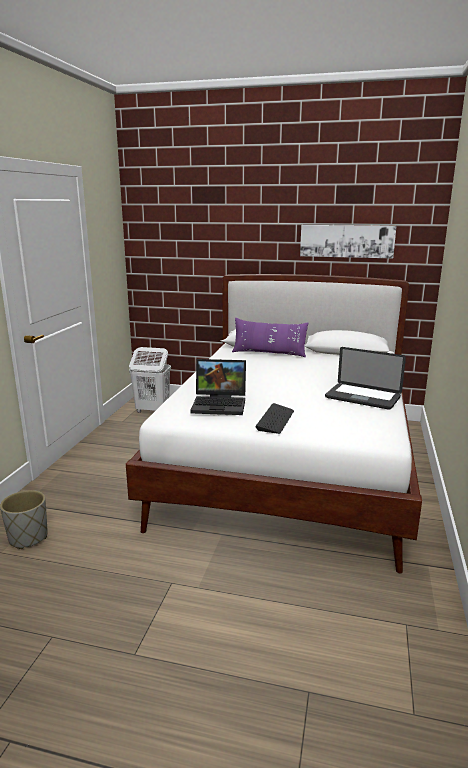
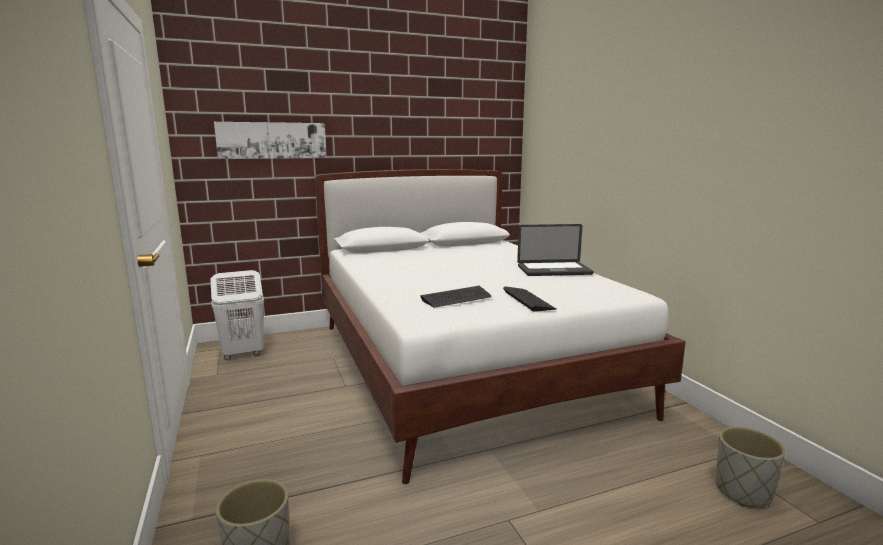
camera: 35 degrees left, 5 degrees down
laptop [191,359,246,415] -> keyboard [420,286,492,307]
purple pillow [232,318,308,357] -> none
picture [300,225,396,259] -> picture moved to [214,122,327,159]
none -> grey planter [716,427,786,507]

